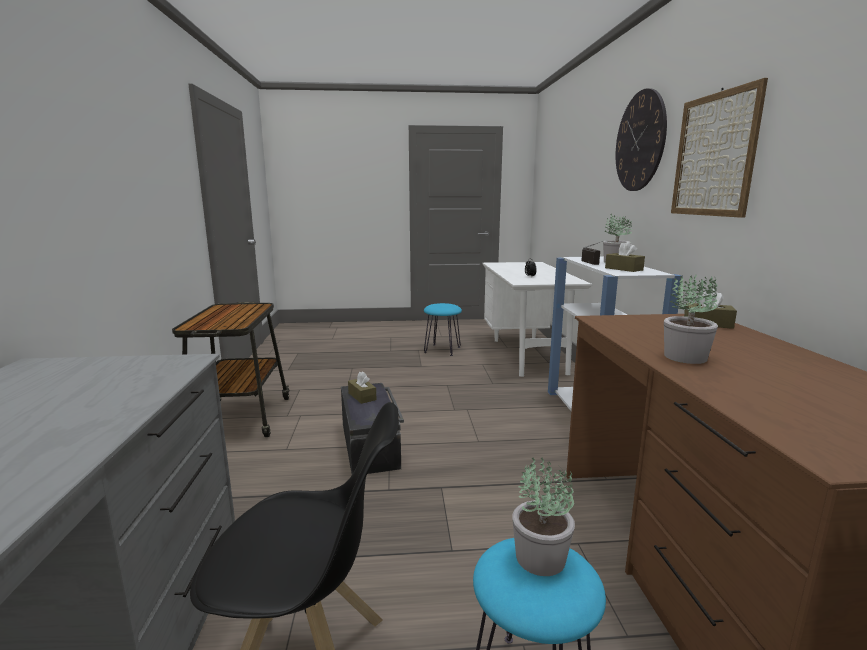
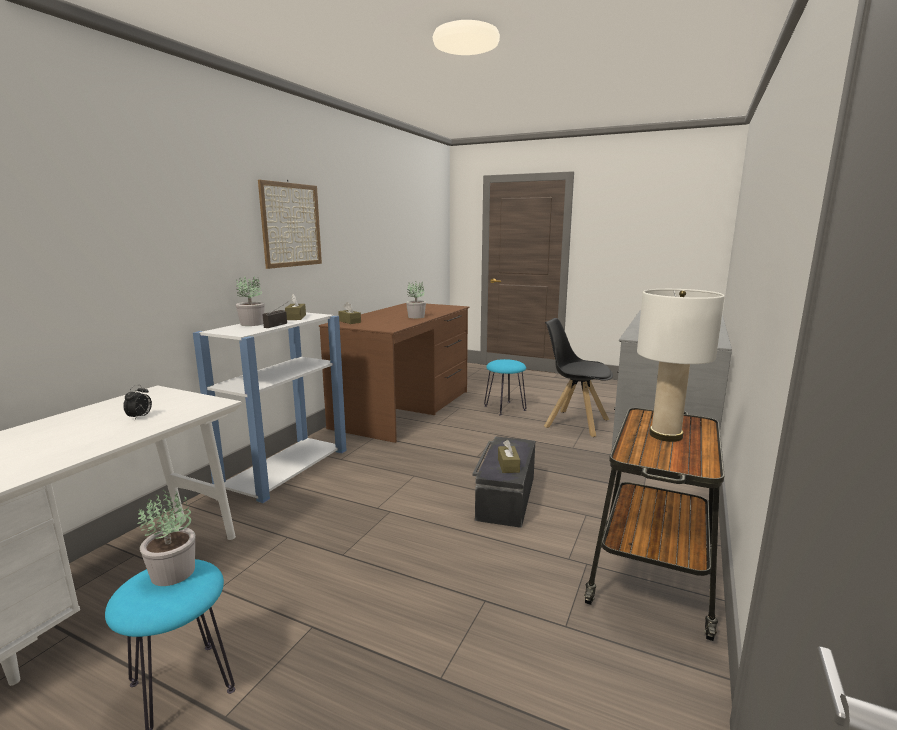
camera: 150 degrees left, 0 degrees up
potted plant [512,457,575,576] -> potted plant moved to [137,490,195,586]
wall clock [616,88,667,191] -> none
none -> white table lamp [637,289,725,442]

